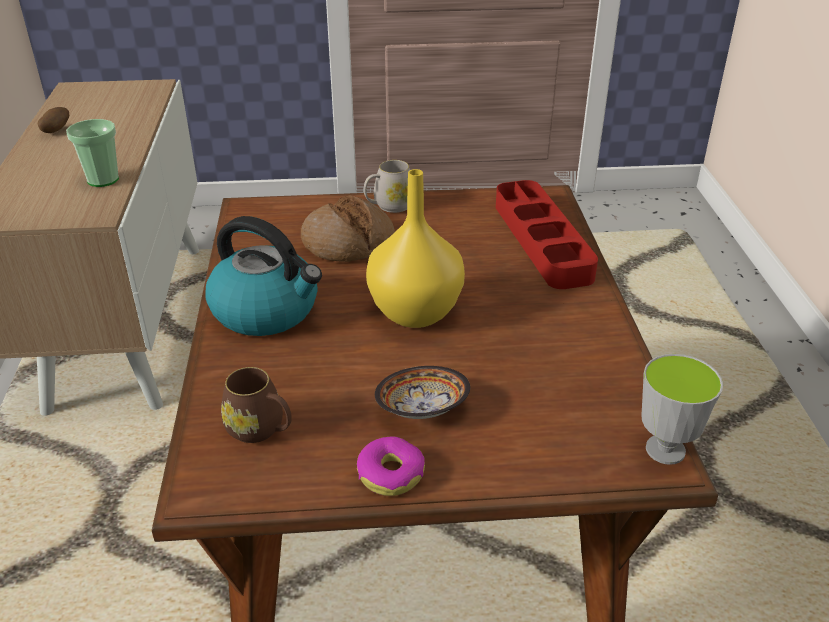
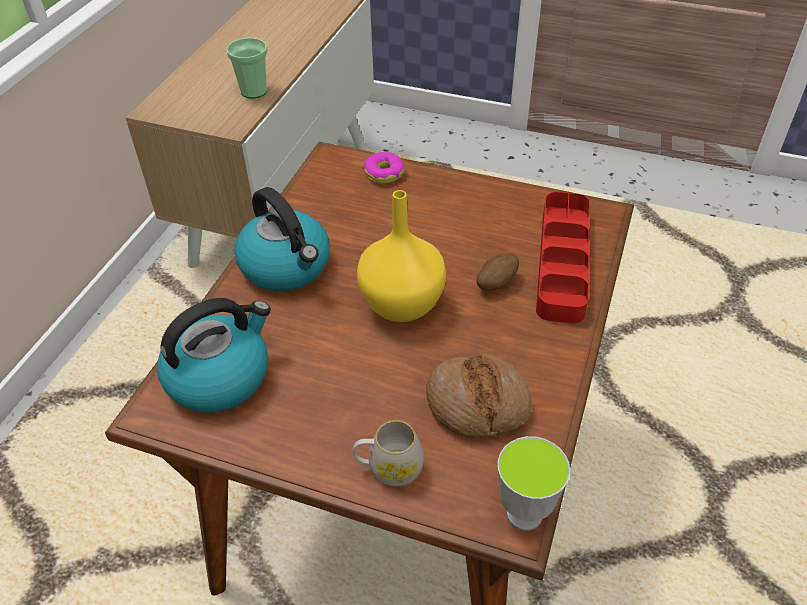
camera: 25 degrees right, 10 degrees up
potato [38,107,69,133] -> potato moved to [477,253,519,291]
brown mug [221,367,292,443] -> kettle [157,298,271,413]
bread [301,196,395,262] -> bread moved to [426,354,532,438]
donut [357,437,425,496] -> donut moved to [363,152,405,184]
white mug [364,160,410,213] -> white mug moved to [353,420,424,487]
bowl [375,366,470,419] -> none

